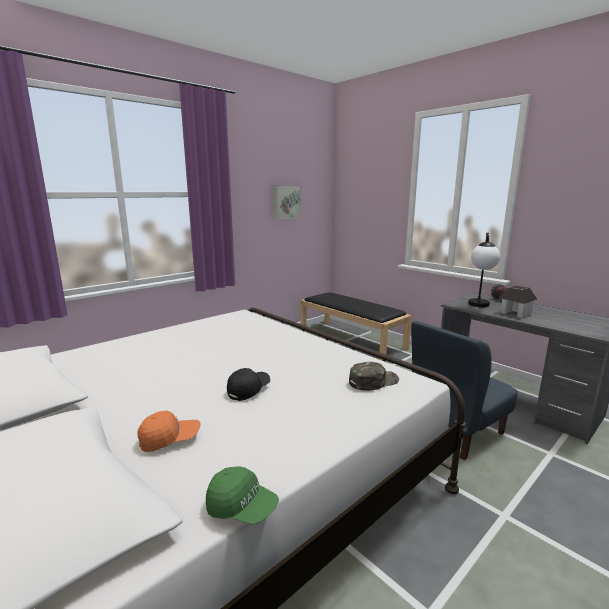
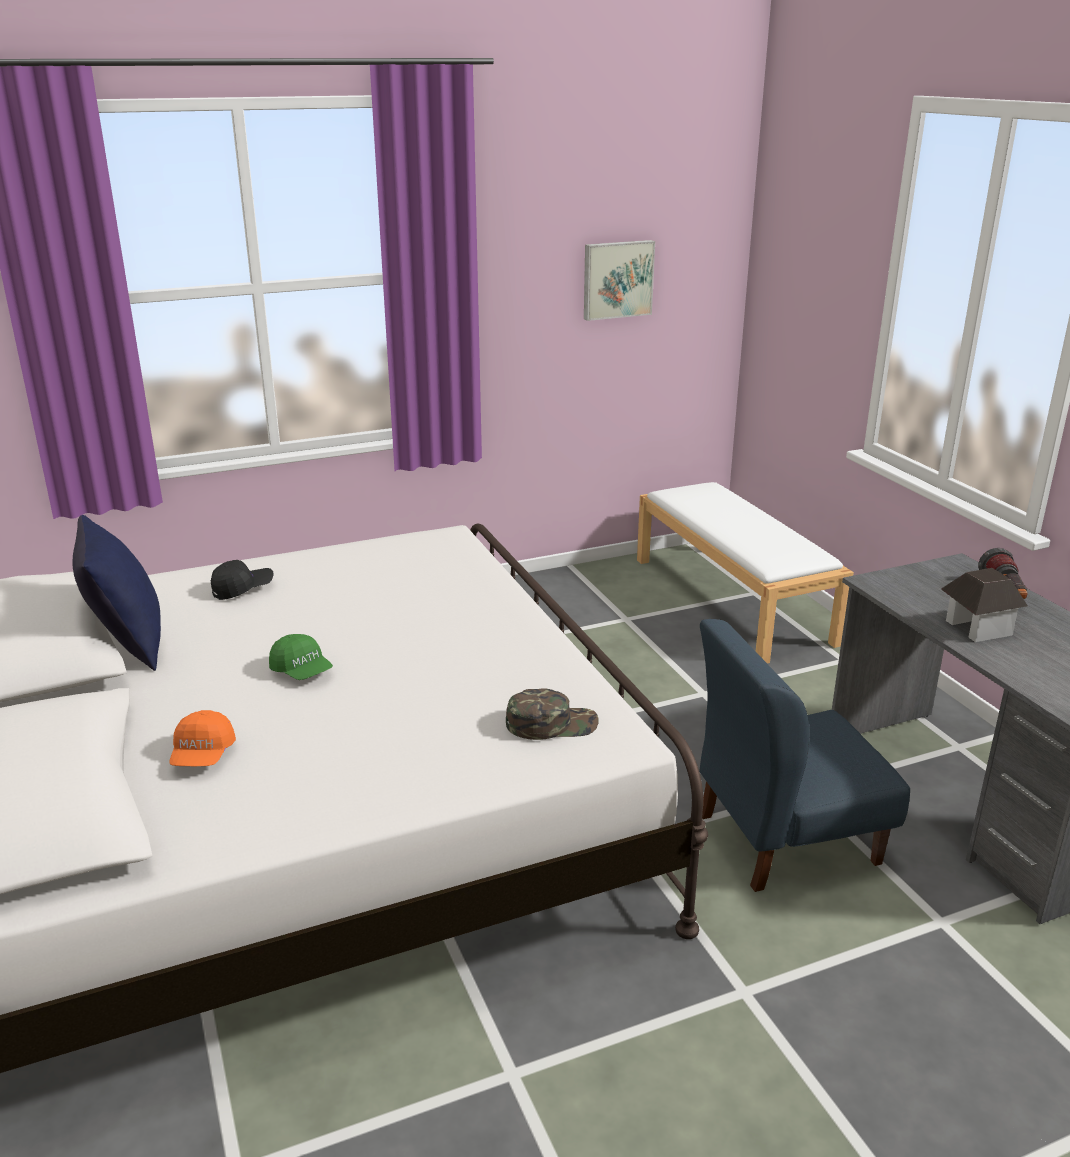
camera: 20 degrees right, 10 degrees up
orange cap [137,410,200,452] -> orange cap turned 90 degrees clockwise [169,710,236,766]
green cap [206,466,279,524] -> green cap moved to [269,634,333,680]
black cap [227,368,270,401] -> black cap moved to [211,560,273,600]
black bench [301,292,412,361] -> white bench [637,482,854,664]
table lamp [468,233,500,307] -> none
none -> blue pillow [73,515,161,671]

